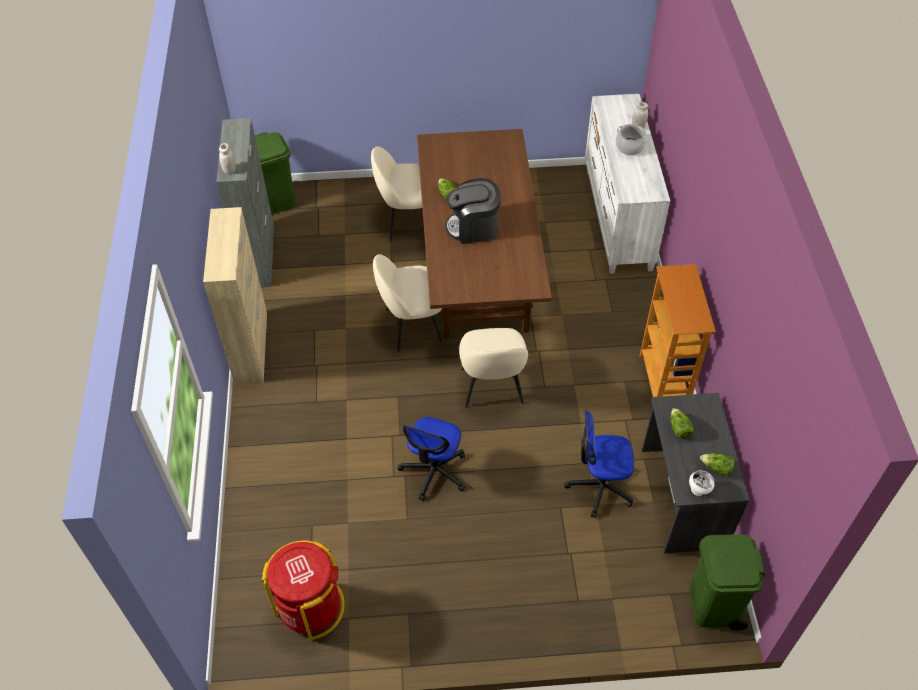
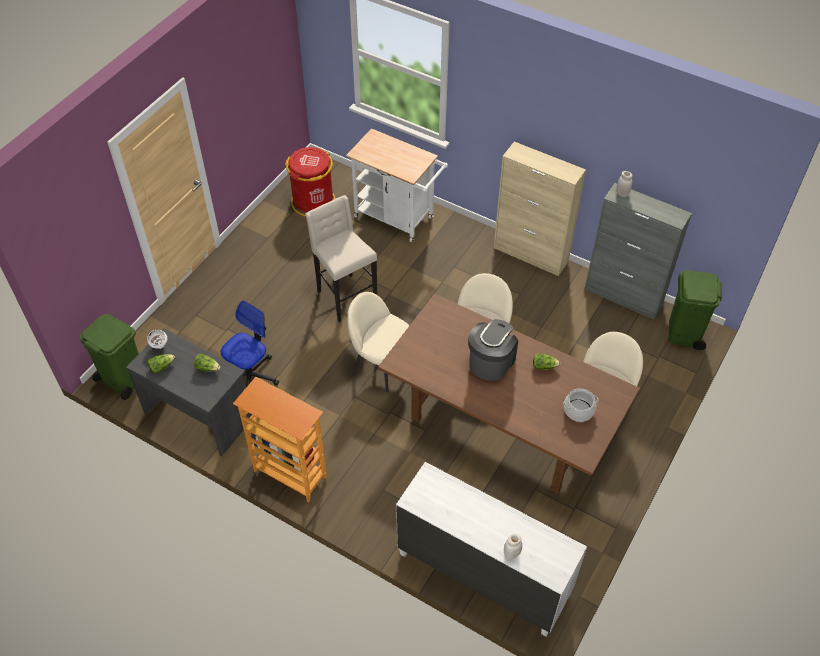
camera: 125 degrees right, 0 degrees up
office chair [397,417,465,501] -> beige stool [305,195,377,322]
cooking pot [615,124,647,155] -> cooking pot moved to [563,388,598,422]
none -> white cart [346,128,448,242]

